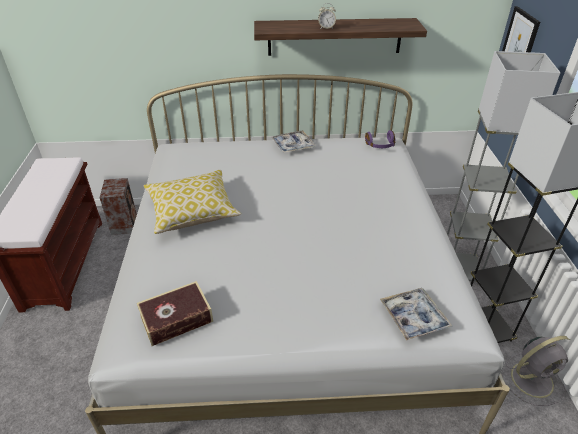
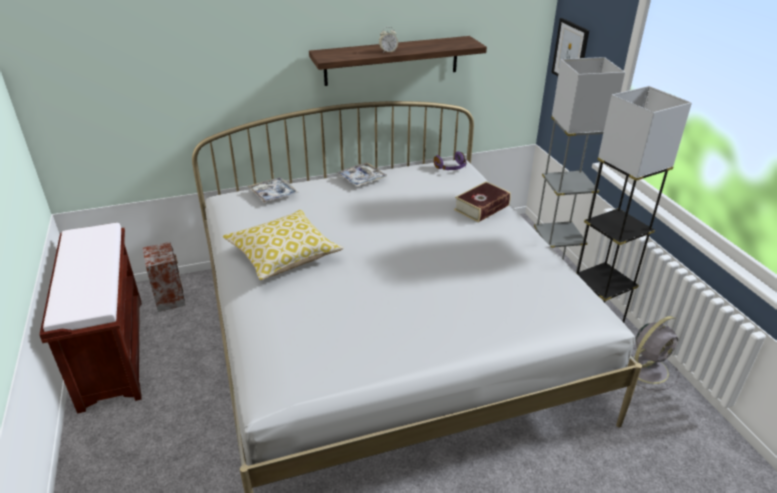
camera: 15 degrees left, 5 degrees down
book [137,281,213,346] -> book moved to [454,181,511,222]
tray [380,288,453,341] -> tray moved to [248,177,299,203]

